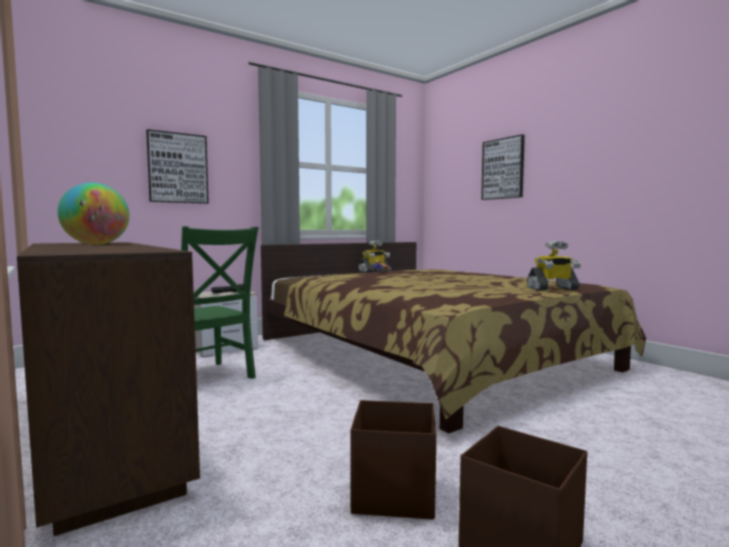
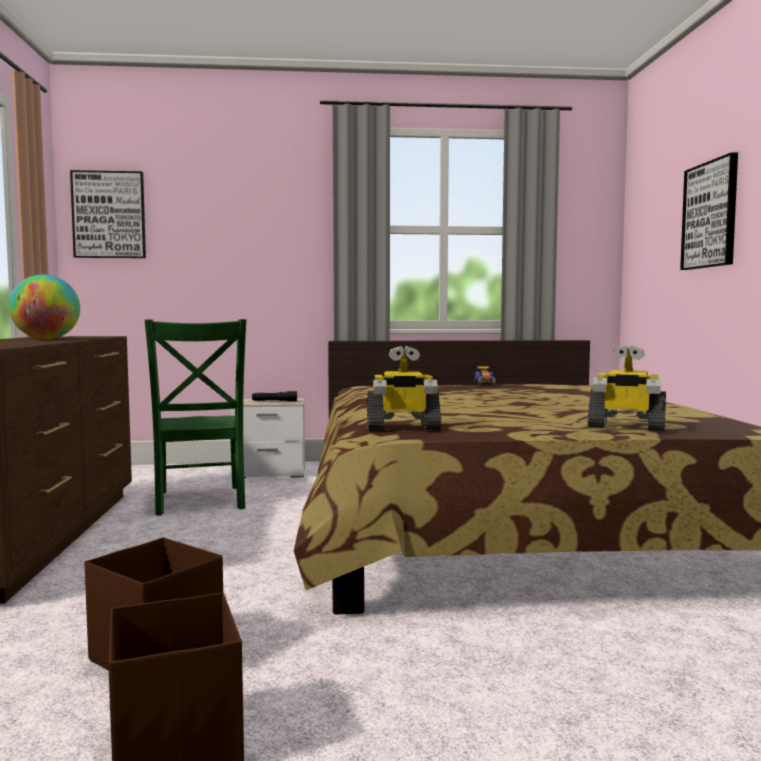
camera: 30 degrees right, 0 degrees up
picture [146,129,209,204] -> picture moved to [70,170,146,258]
toy robot [358,241,390,272] -> toy robot moved to [367,346,441,431]

